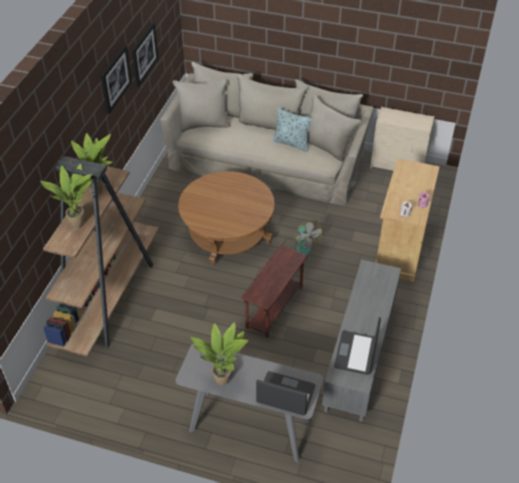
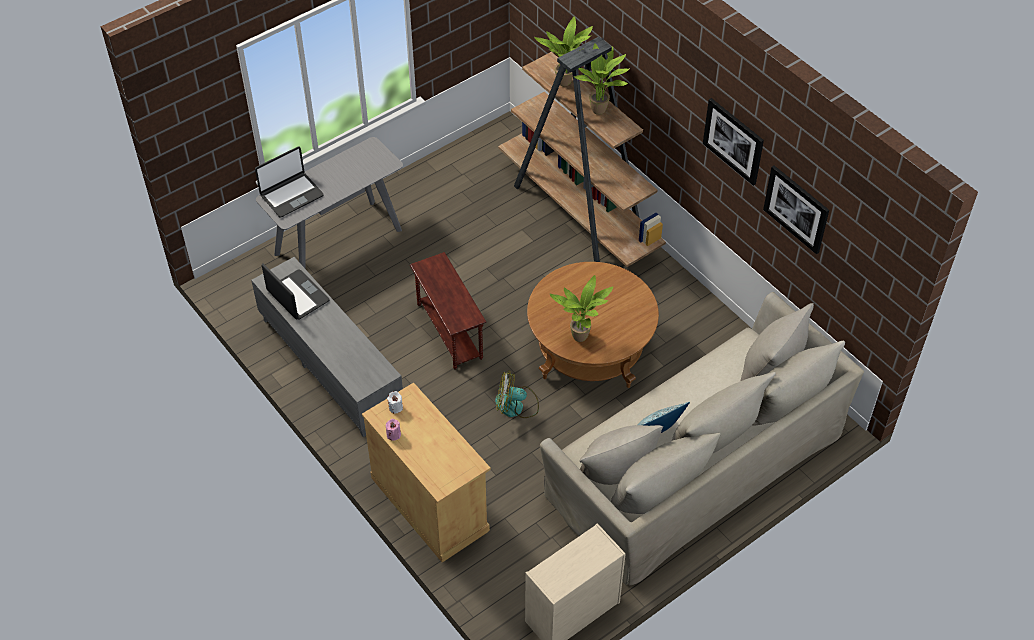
camera: 125 degrees right, 5 degrees up
potted plant [190,323,249,385] -> potted plant moved to [550,275,613,342]

